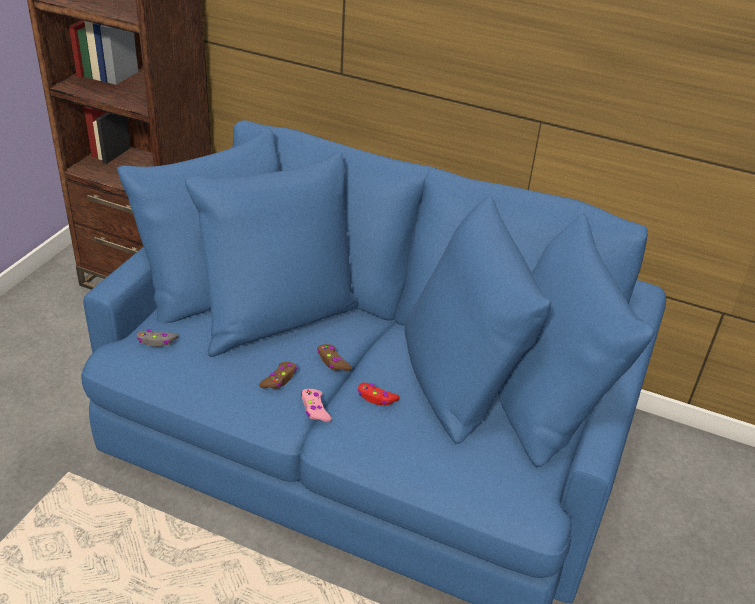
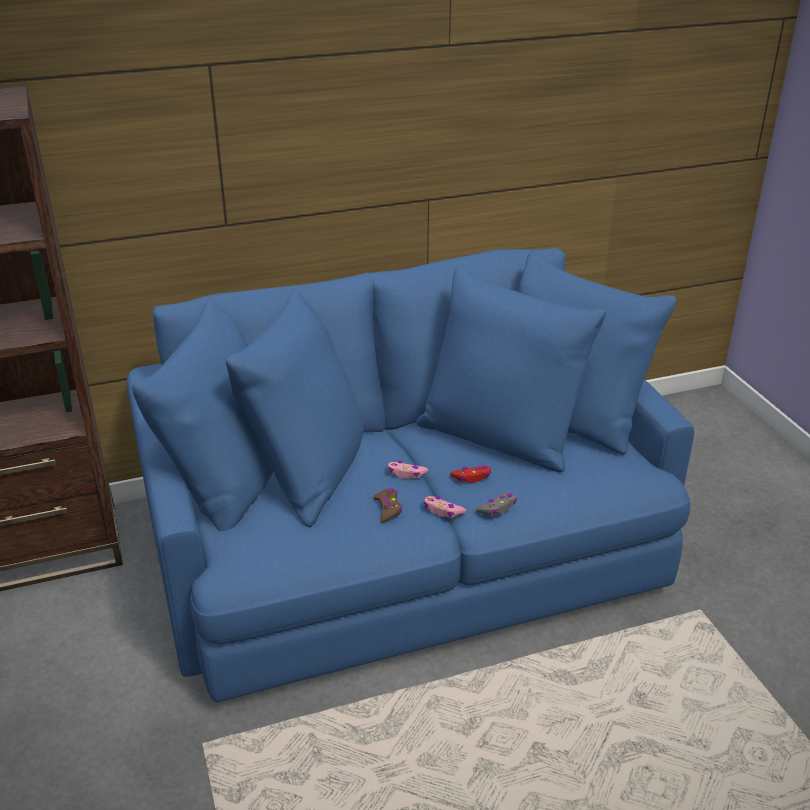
camera: 40 degrees left, 5 degrees down
grey game controller [137,329,178,347] -> grey game controller moved to [476,492,517,516]
brown game controller [317,344,352,371] -> pink game controller [388,460,428,479]

